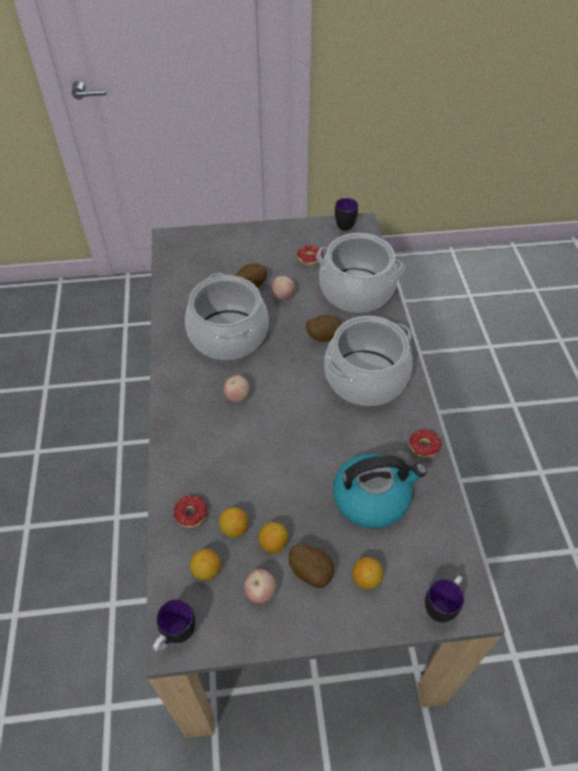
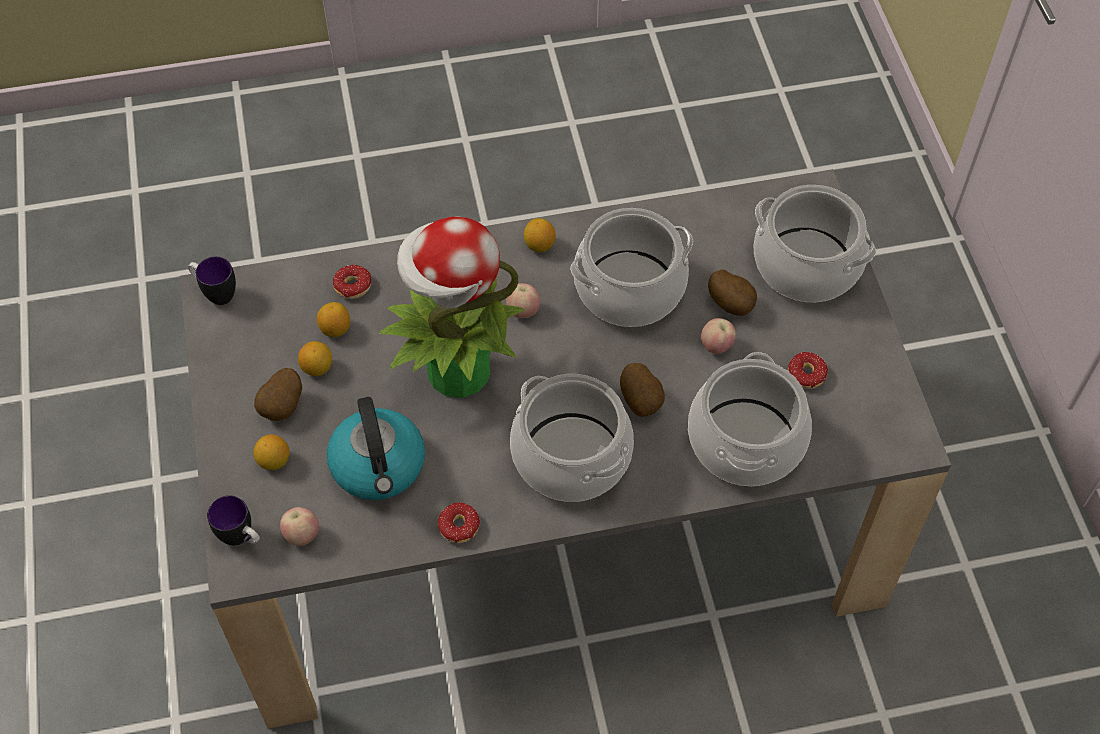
camera: 85 degrees right, 5 degrees up
lemon [190,549,221,581] -> lemon moved to [524,218,556,252]
apple [244,569,276,603] -> apple moved to [280,507,319,546]
mug [335,197,358,231] -> none
none -> potted plant [379,216,525,398]
none -> cooking pot [754,185,876,302]

